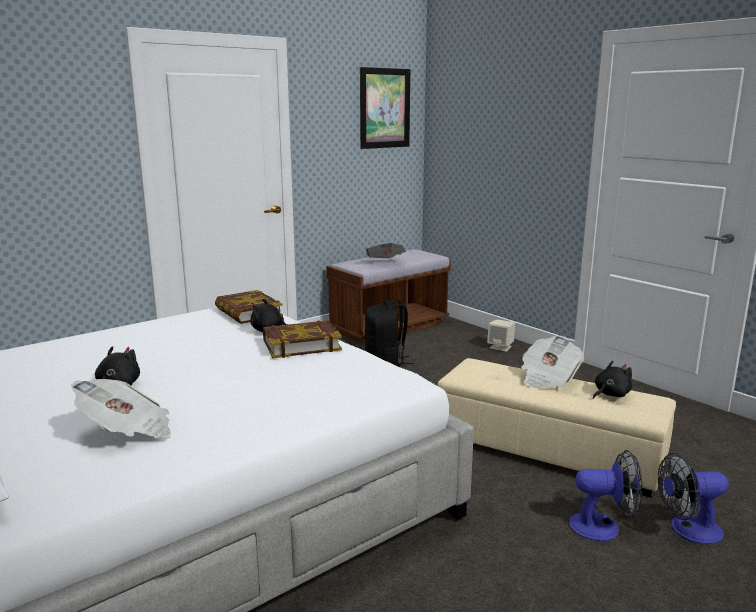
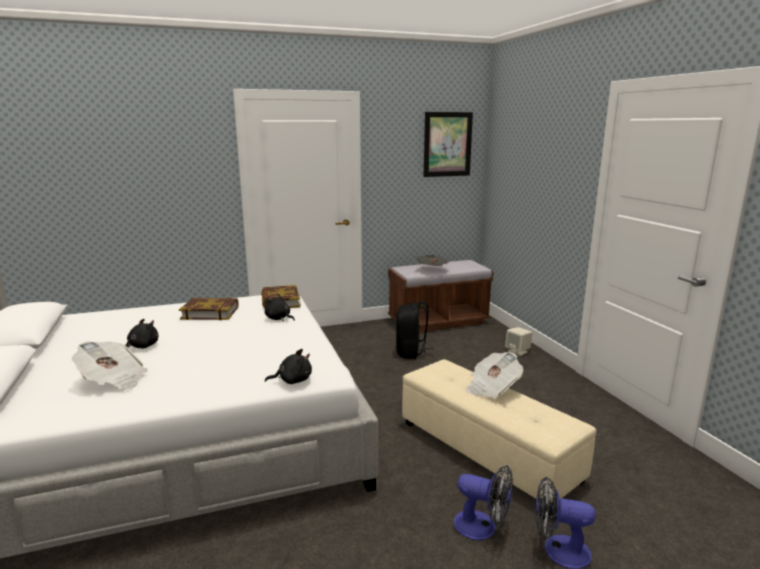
camera: 20 degrees right, 0 degrees up
book [263,320,342,358] -> book moved to [179,297,239,320]
black plush toy [593,361,632,399] -> black plush toy moved to [265,349,312,384]

